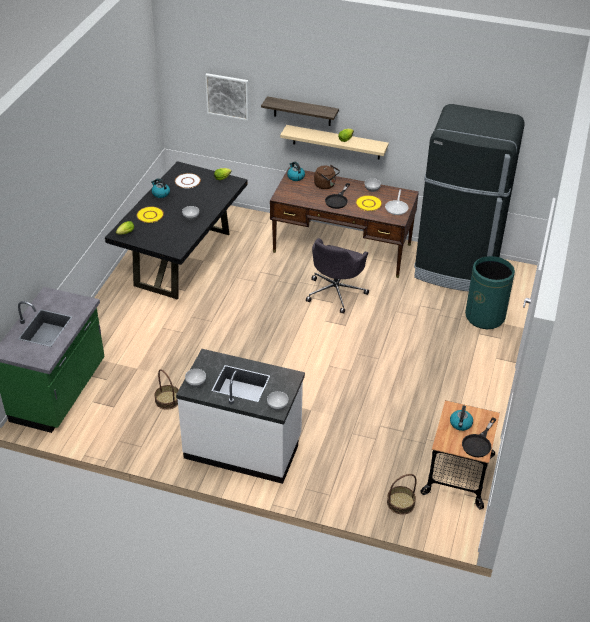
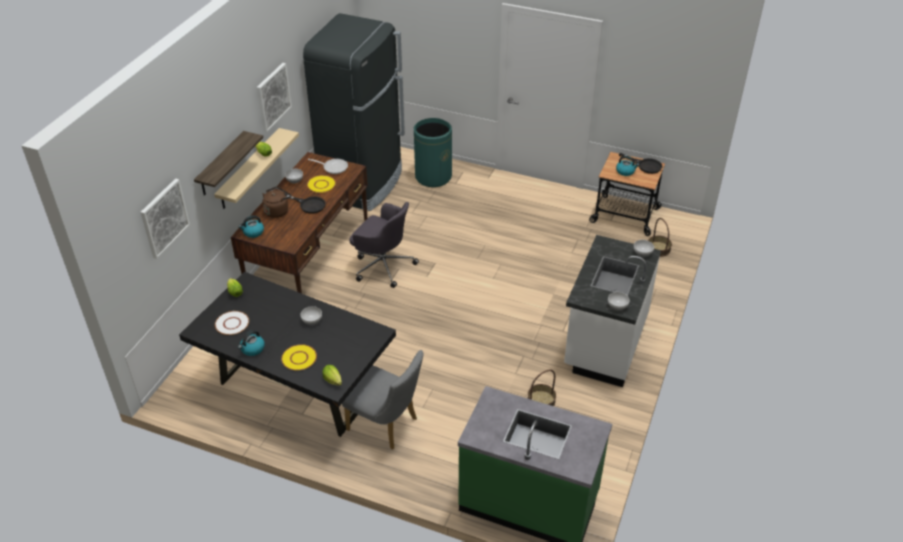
camera: 85 degrees left, 0 degrees up
none -> picture [257,63,292,132]
none -> grey chair [342,350,424,450]

